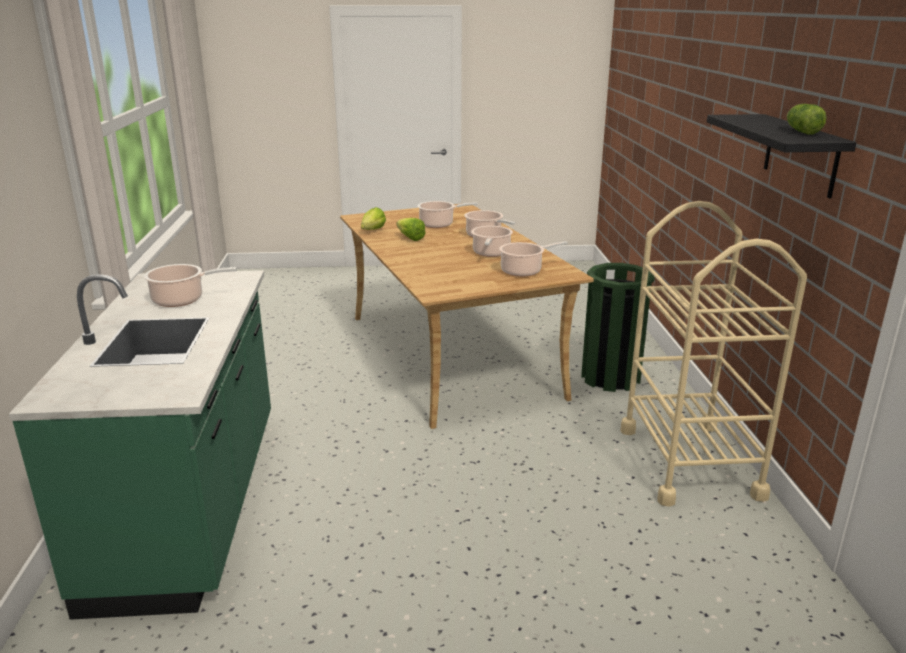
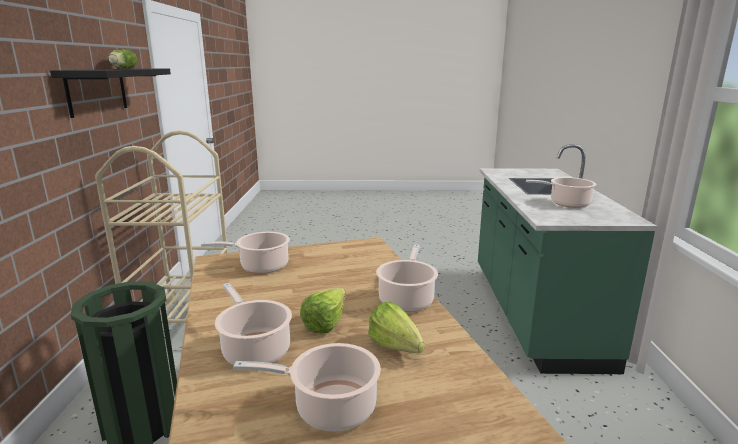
camera: 175 degrees left, 5 degrees down
lettuce [361,207,386,230] -> lettuce moved to [300,288,346,334]
cooking pot [471,226,513,257] -> cooking pot moved to [376,244,438,312]

